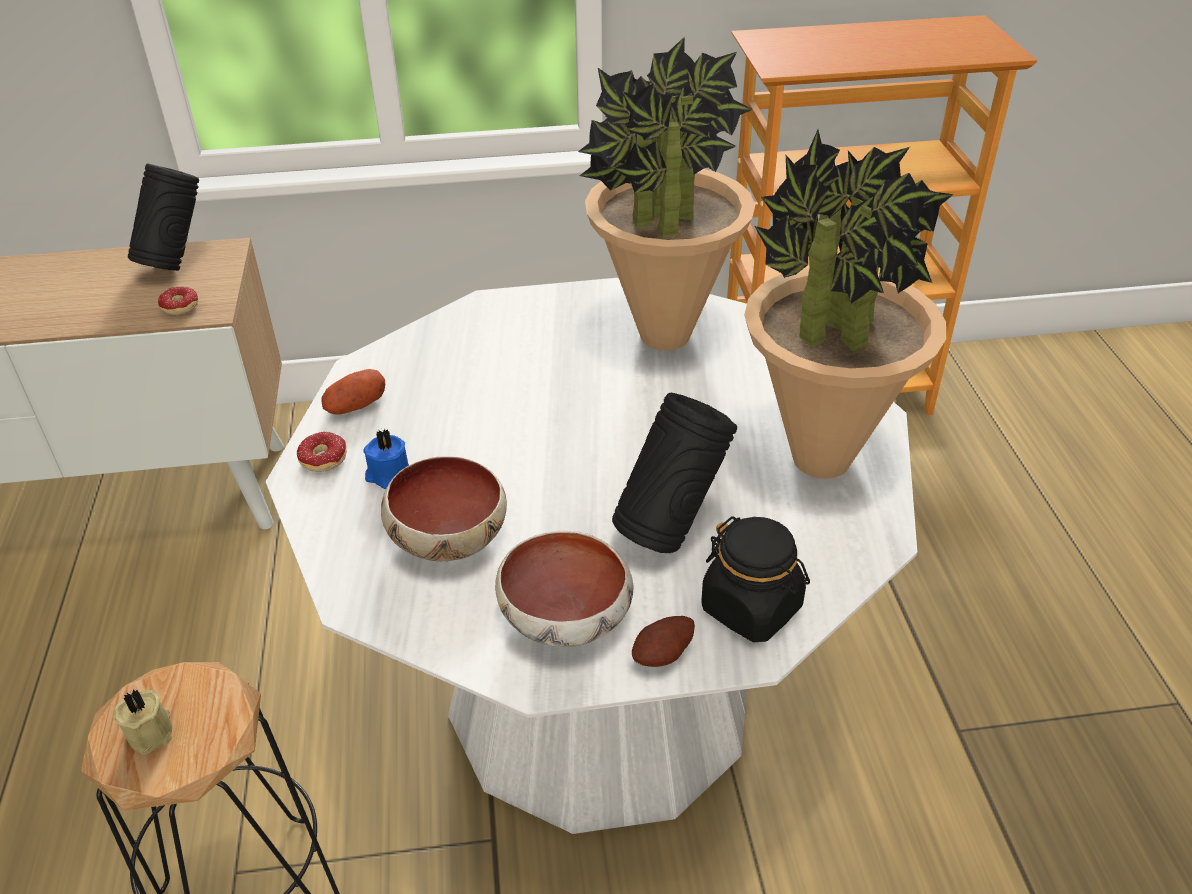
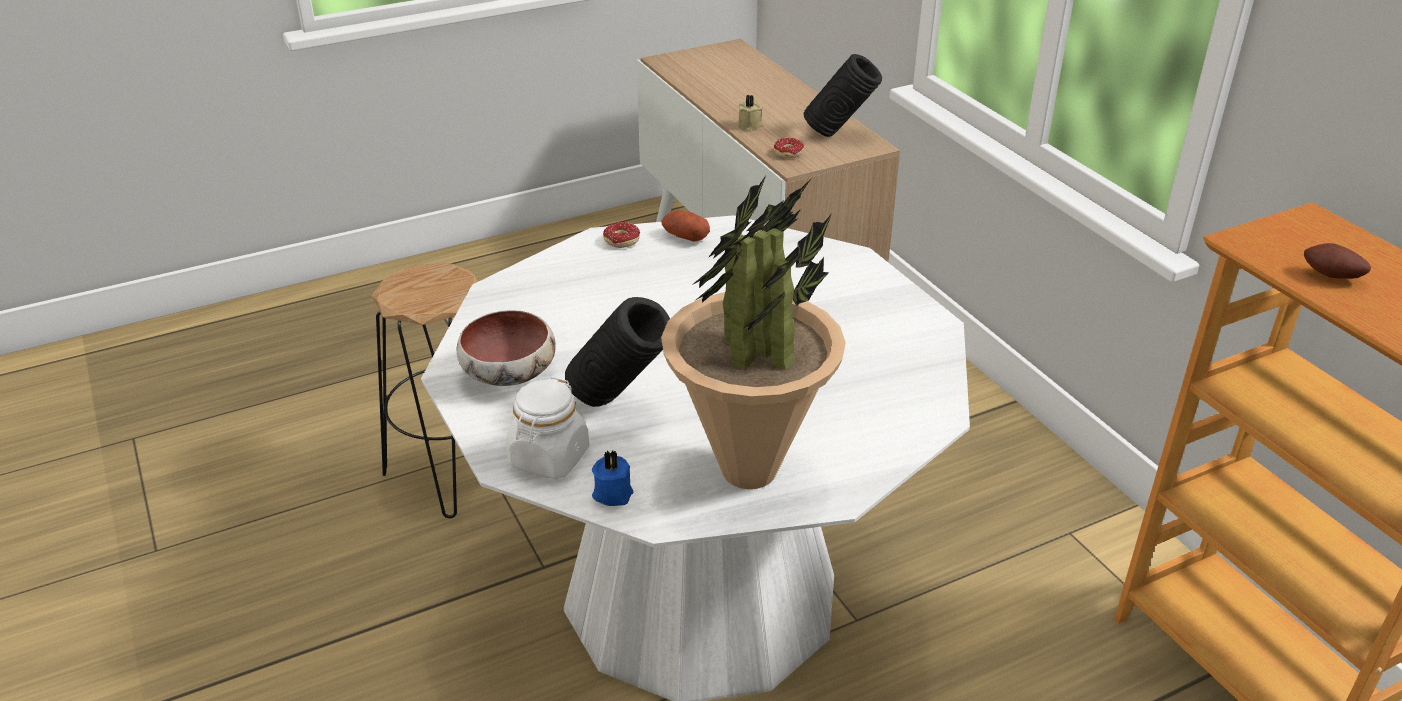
camera: 70 degrees right, 5 degrees down
beige candle [113,689,172,754] -> beige candle moved to [738,94,764,132]
blue candle [363,429,409,489] -> blue candle moved to [592,451,633,506]
bowl [381,456,507,561] -> none
potted plant [578,36,756,350] -> none
potato [632,616,695,667] -> potato moved to [1304,243,1371,279]
black jar [701,516,810,642] -> white jar [506,377,589,479]

